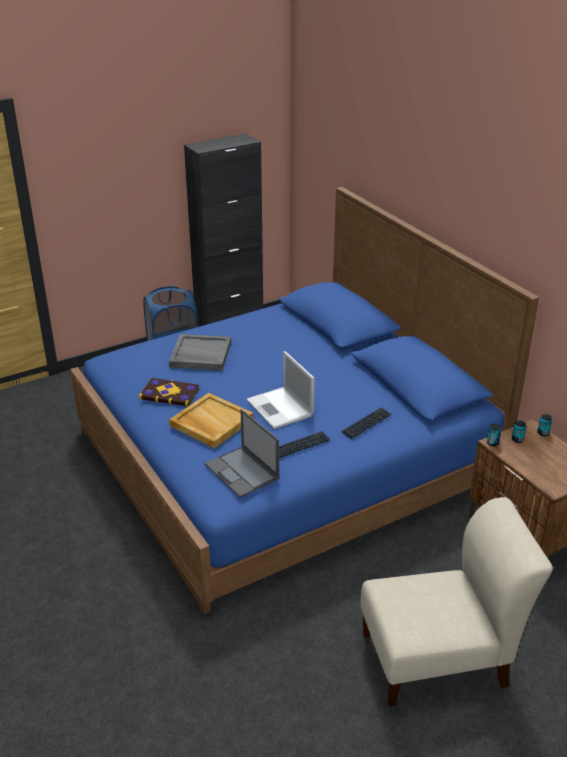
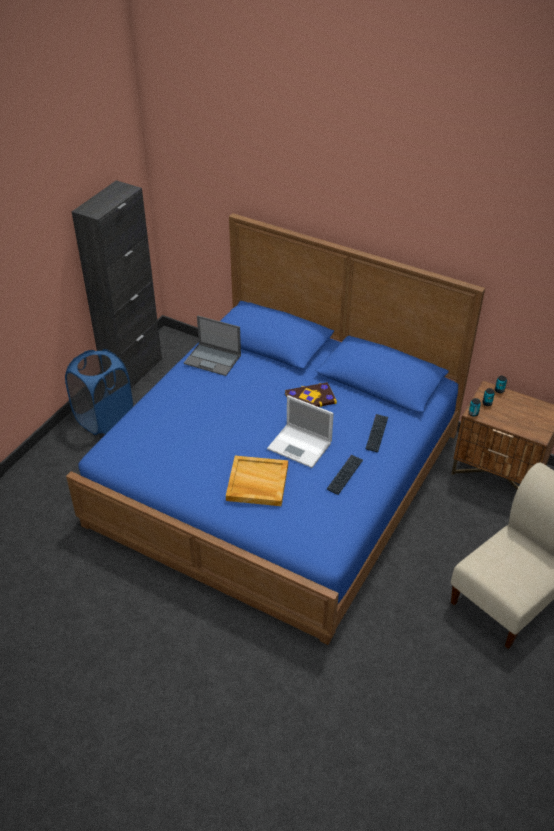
camera: 30 degrees left, 10 degrees up
book [139,378,199,406] -> book moved to [285,382,337,407]
grey tray [169,334,231,371] -> none
laptop [205,409,279,498] -> laptop moved to [184,315,241,376]

